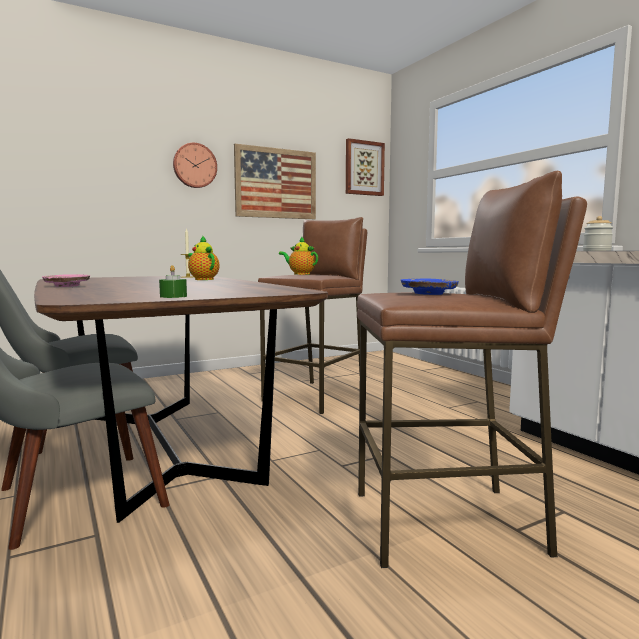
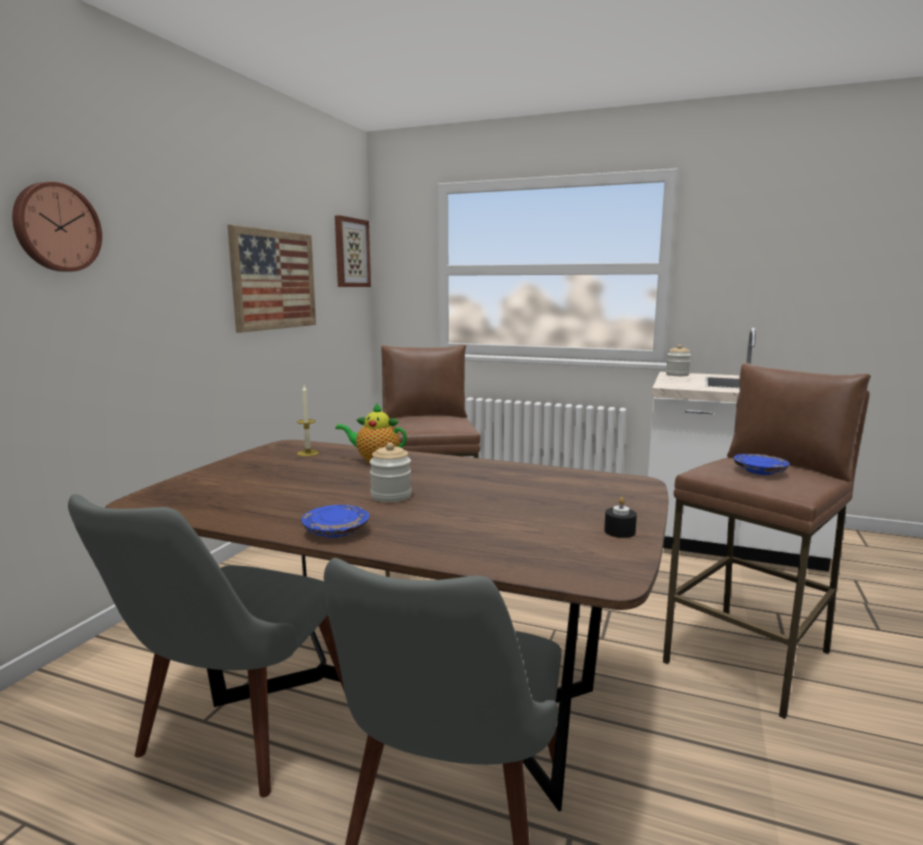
camera: 40 degrees left, 5 degrees up
pink plate [42,274,90,287] -> blue plate [302,505,369,538]
green candle [159,265,187,298] -> black candle [604,497,637,538]
wall clock [173,143,217,188] -> wall clock moved to [12,182,102,272]
teapot [279,237,318,275] -> none
none -> jar [370,443,412,502]

